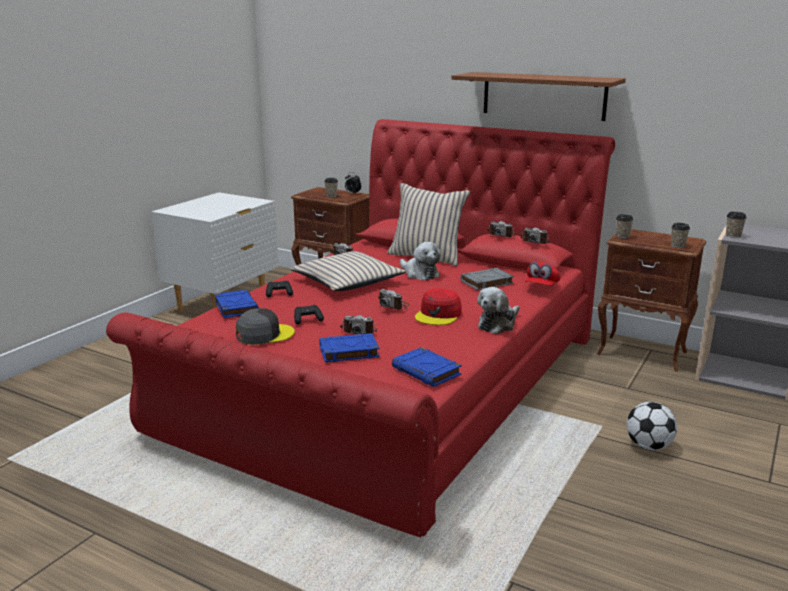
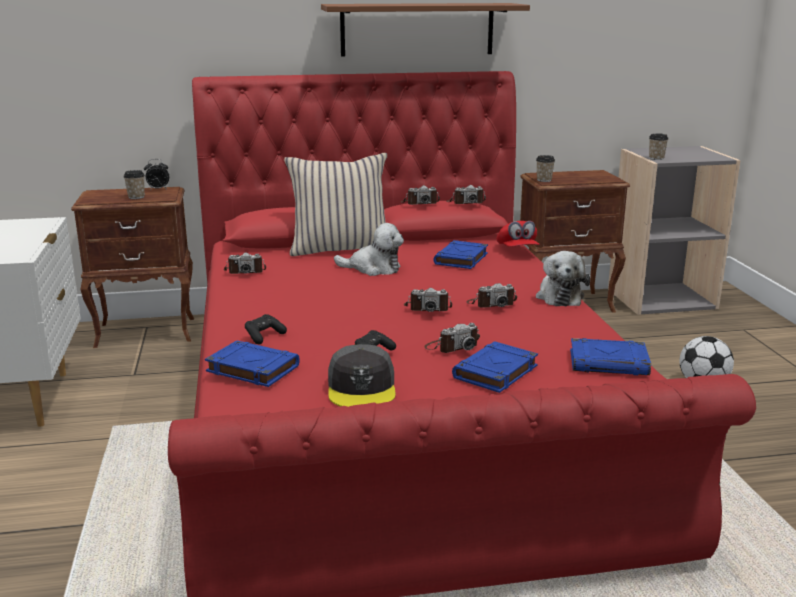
camera: 40 degrees left, 0 degrees up
grey cap [236,308,295,345] -> grey cap turned 150 degrees clockwise [328,344,396,407]
beige pillow [290,251,406,291] -> none
red cap [415,288,462,325] -> camera [467,283,517,308]
grey book [461,268,514,290] -> blue book [433,240,488,269]
cup [671,223,690,248] -> none

